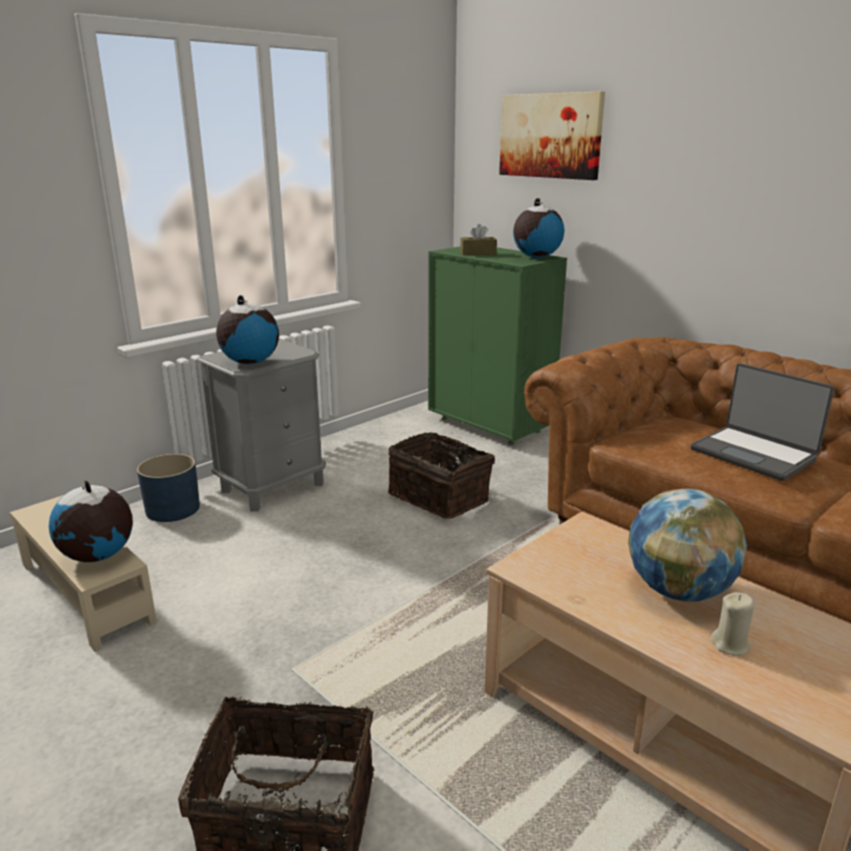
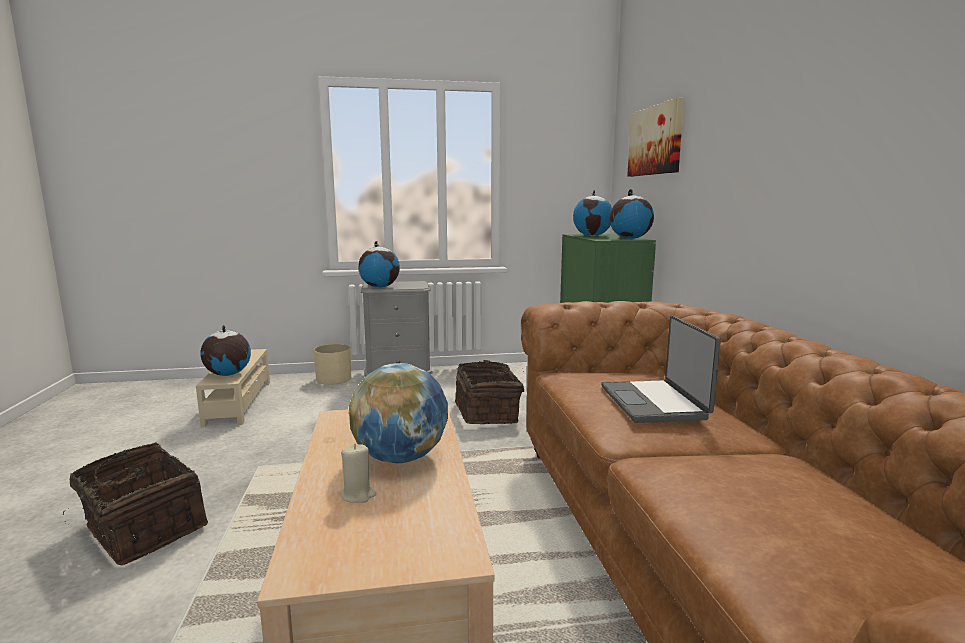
camera: 35 degrees right, 10 degrees down
blue planter [137,454,200,522] -> beige planter [313,344,351,385]
brown tissue box [460,224,497,255] -> globe [573,190,612,236]

